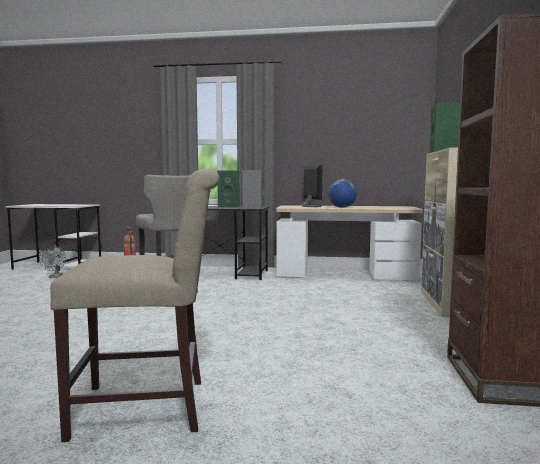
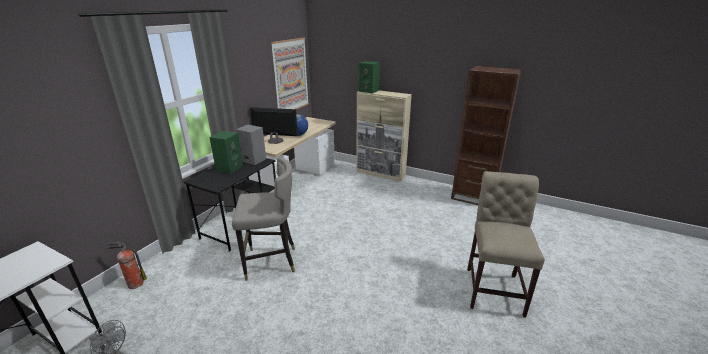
camera: 70 degrees left, 20 degrees up
none -> picture [271,37,309,109]

